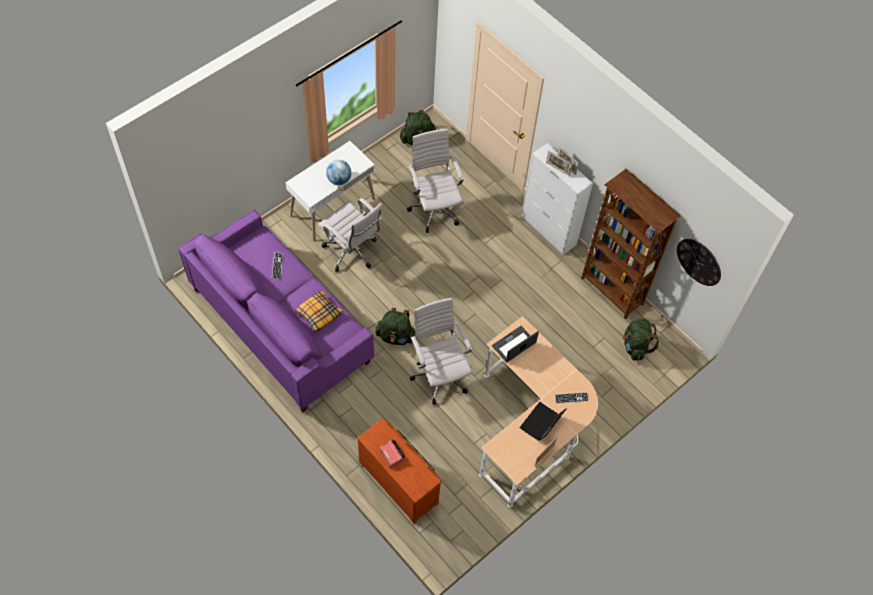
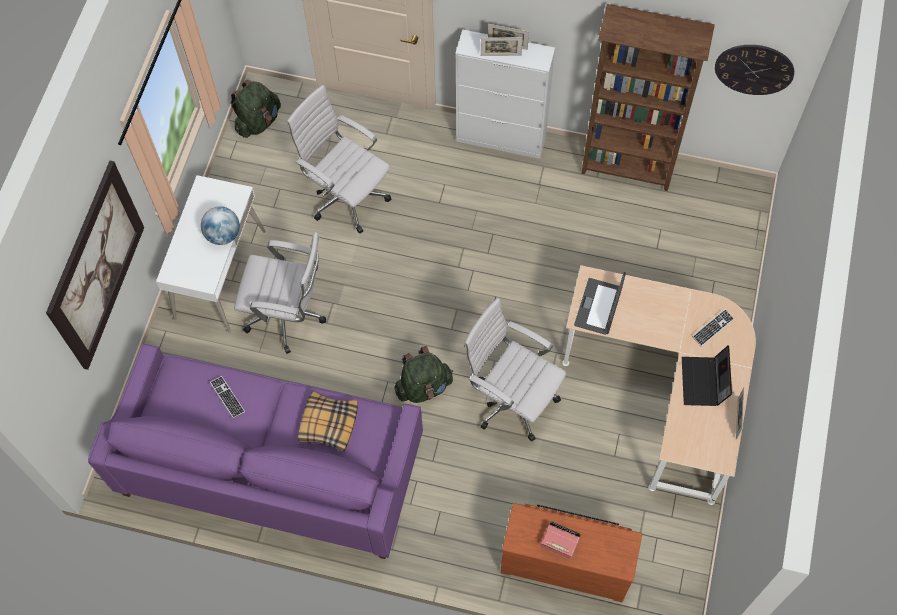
camera: 30 degrees left, 5 degrees up
green backpack [622,319,659,361] -> none
none -> picture [46,161,144,370]

